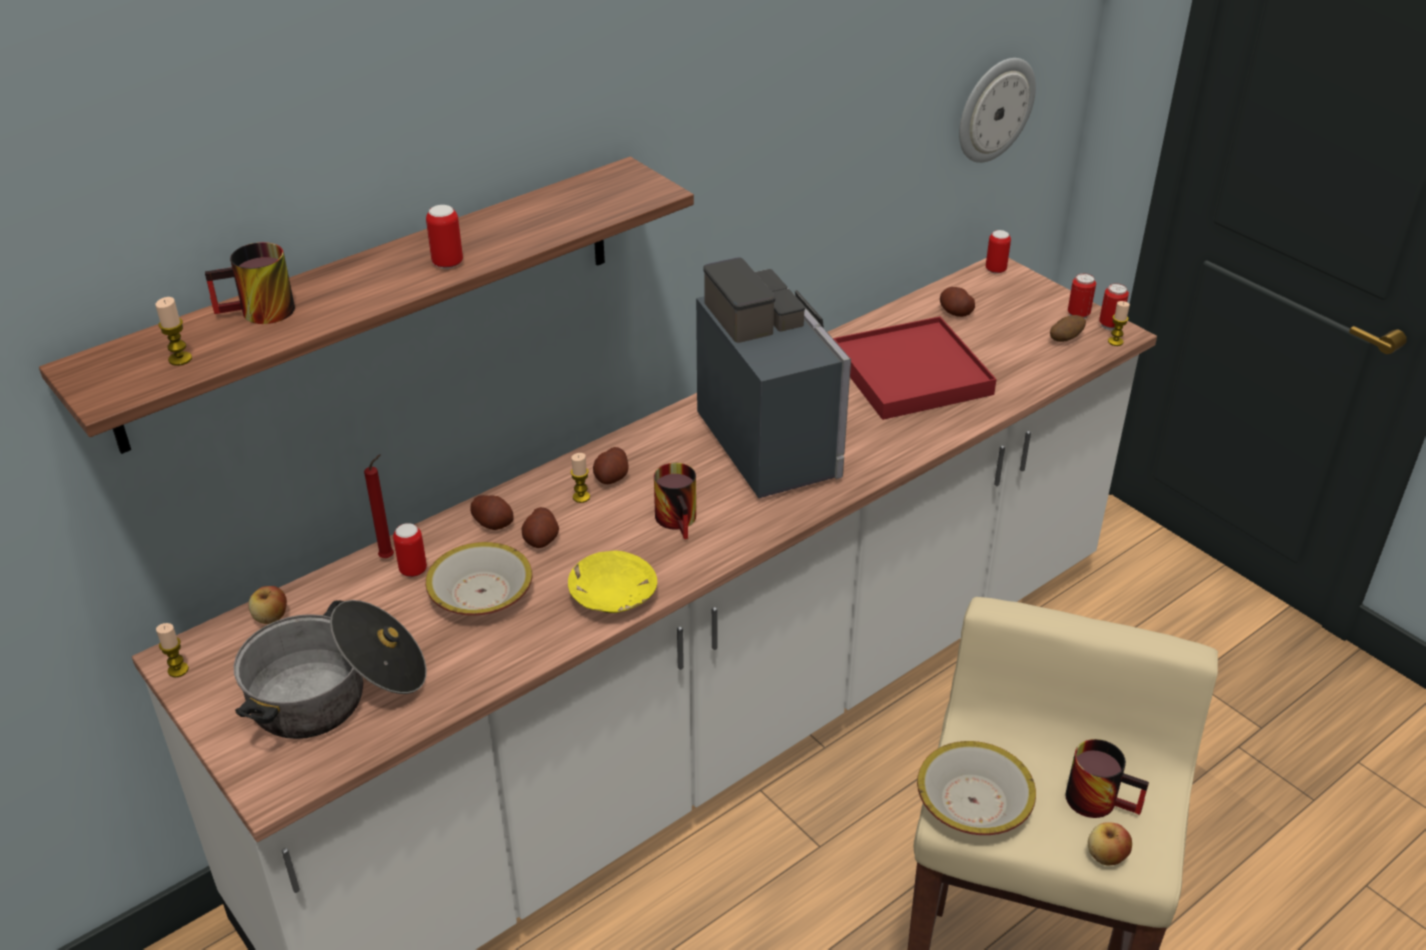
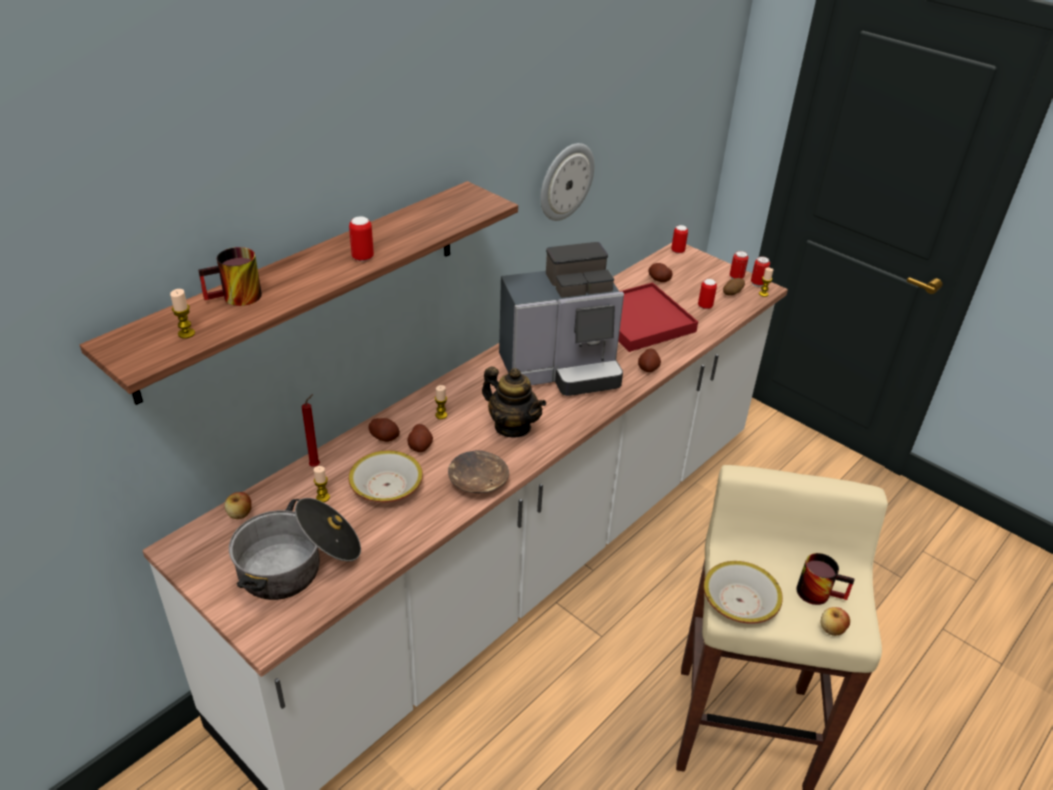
camera: 10 degrees left, 0 degrees up
candle [156,623,189,677] -> candle moved to [314,466,330,502]
can [393,523,427,577] -> can moved to [698,279,717,309]
yellow bowl [568,550,657,613] -> brown bowl [448,450,509,493]
potato [593,447,629,484] -> potato moved to [638,348,661,372]
mug [654,463,696,539] -> teapot [482,367,546,437]
coffee machine [696,257,851,498] -> coffee machine turned 105 degrees clockwise [499,242,624,396]
wall clock [959,58,1036,163] -> wall clock moved to [541,143,594,221]

